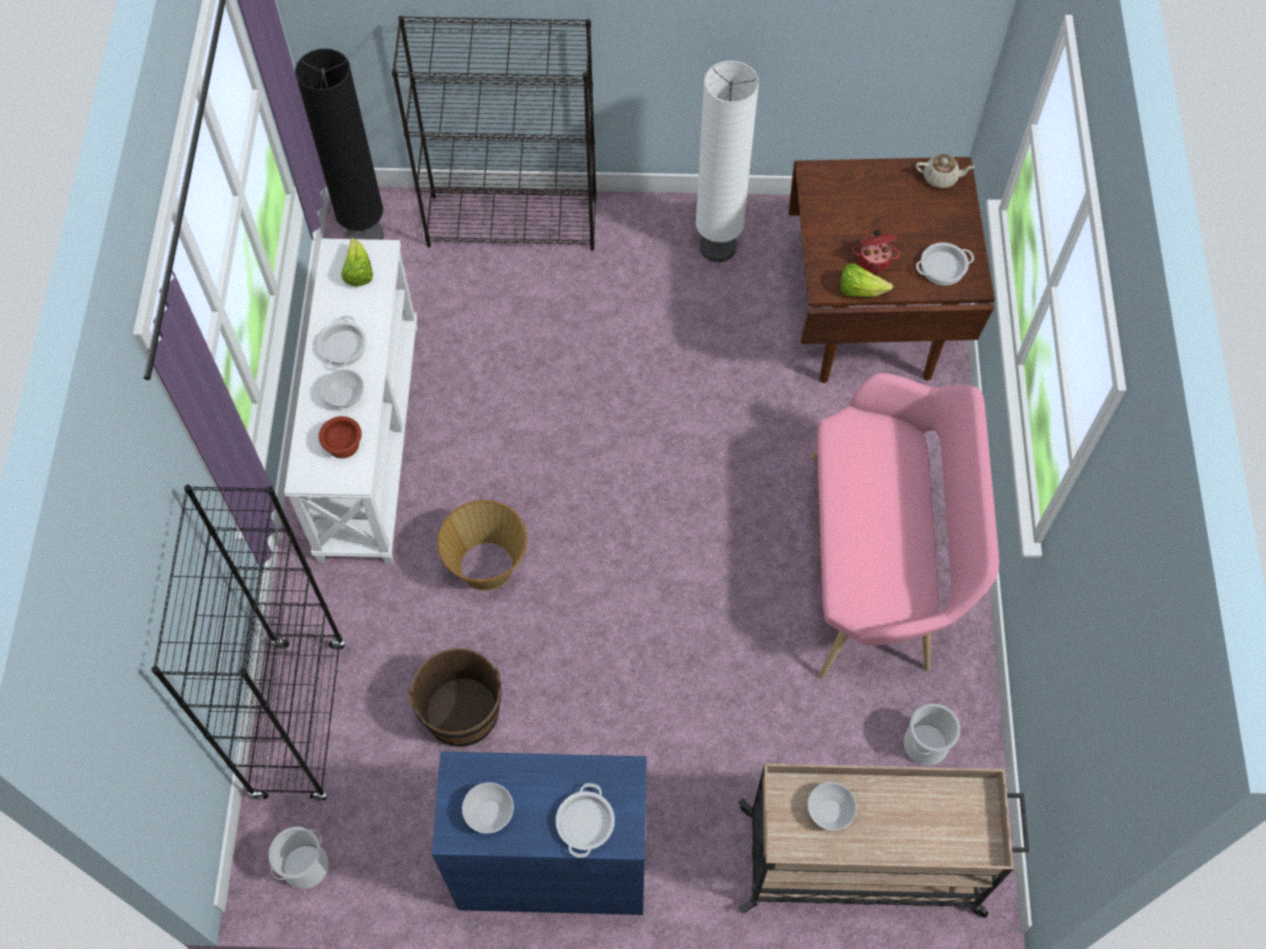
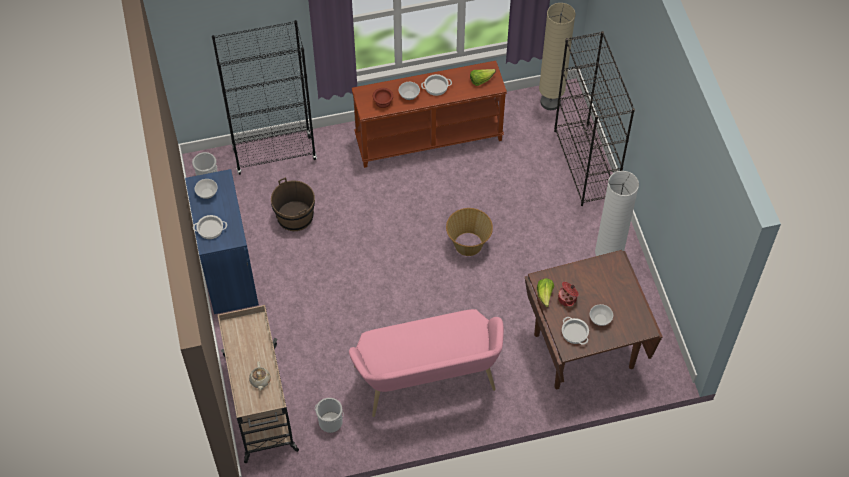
camera: 75 degrees right, 5 degrees down
white console table [284,238,418,564] -> brown console table [352,61,507,168]
black floor lamp [295,48,384,240] -> beige floor lamp [539,3,576,110]
basket [437,500,528,590] -> basket moved to [446,208,493,256]
bowl [808,782,857,830] -> bowl moved to [590,304,613,326]
beige teapot [916,154,975,188] -> beige teapot moved to [249,361,271,391]

